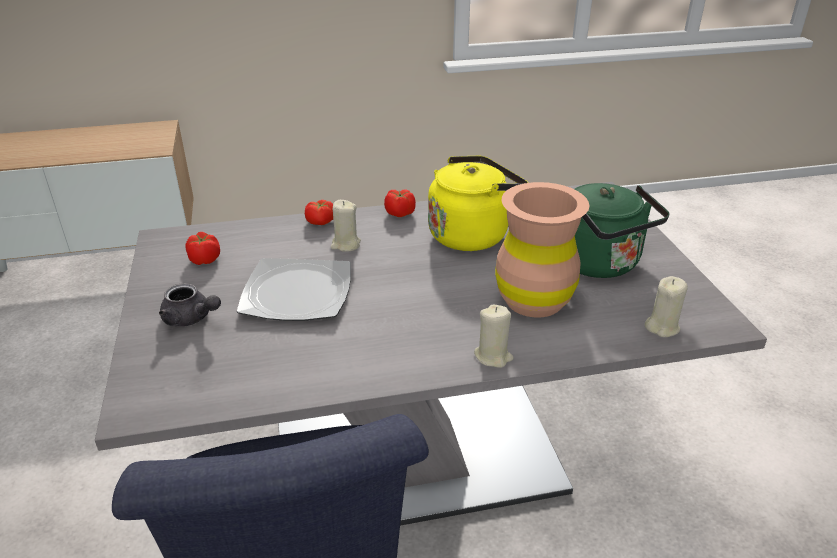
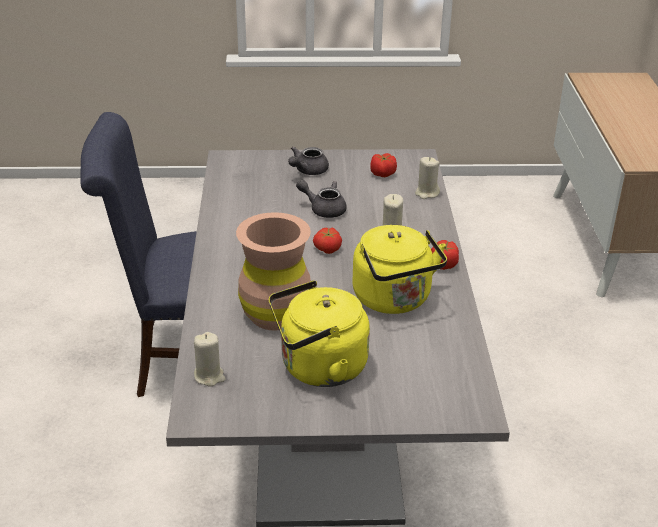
camera: 100 degrees right, 0 degrees up
plate [237,258,351,321] -> grey teapot [296,179,346,218]
tomato [305,200,333,225] -> tomato moved to [313,228,342,254]
beige candle [474,304,514,368] -> beige candle moved to [415,157,440,199]
green kettle [574,183,669,278] -> yellow kettle [269,280,370,387]

